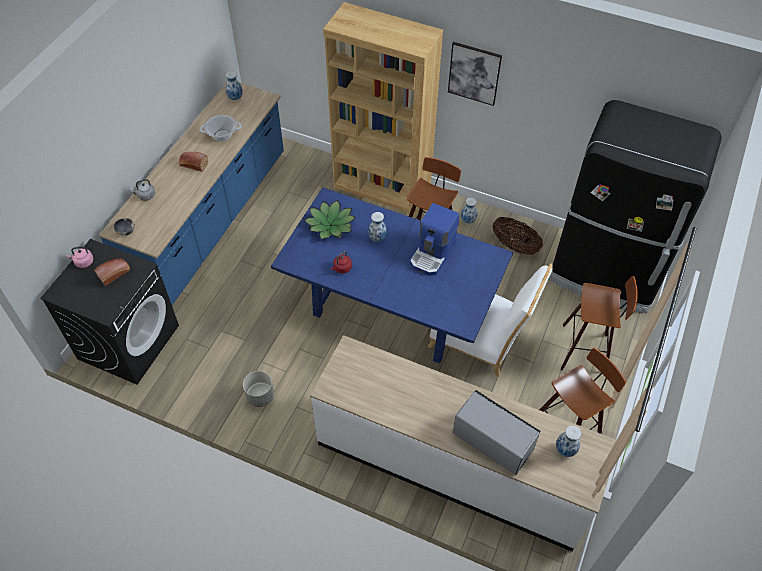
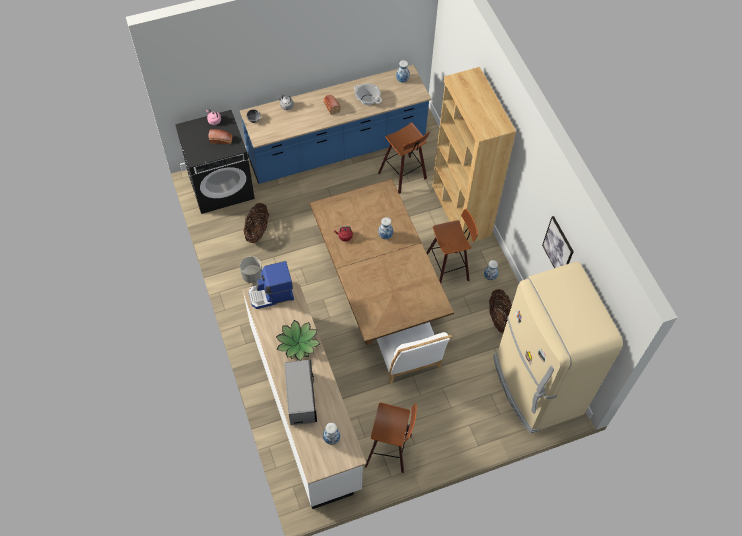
camera: 45 degrees right, 5 degrees up
blue dining table [271,187,513,363] -> brown dining table [309,179,454,346]
potted plant [304,200,356,240] -> potted plant moved to [276,320,320,361]
coffee machine [410,203,460,276] -> coffee machine moved to [248,261,294,309]
picture [448,42,502,106] -> picture moved to [542,216,574,268]
black fridge [548,100,722,313] -> beige fridge [493,262,623,434]
stool [561,276,638,371] -> stool moved to [378,123,430,194]
none -> basket [244,203,269,243]

